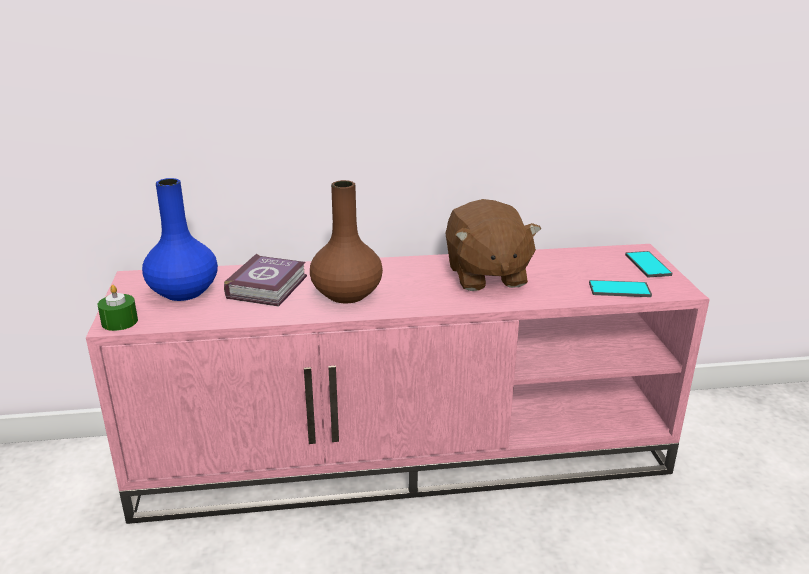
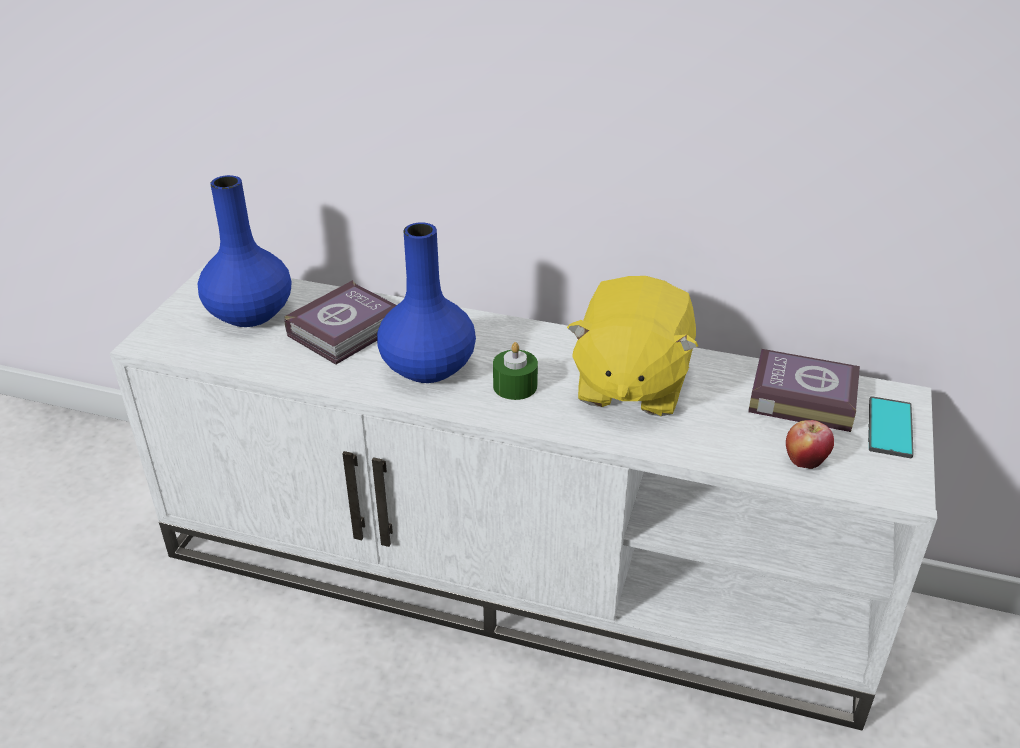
camera: 25 degrees right, 10 degrees up
pink tv stand [86,244,710,524] -> white tv stand [110,264,937,731]
green candle [98,285,138,331] -> green candle moved to [493,342,538,400]
brown vase [310,180,383,303] -> blue vase [377,222,476,383]
brown plush toy [445,199,541,291] -> yellow plush toy [567,276,698,416]
phone [589,280,652,297] -> apple [786,420,834,469]
none -> book [748,349,860,432]

